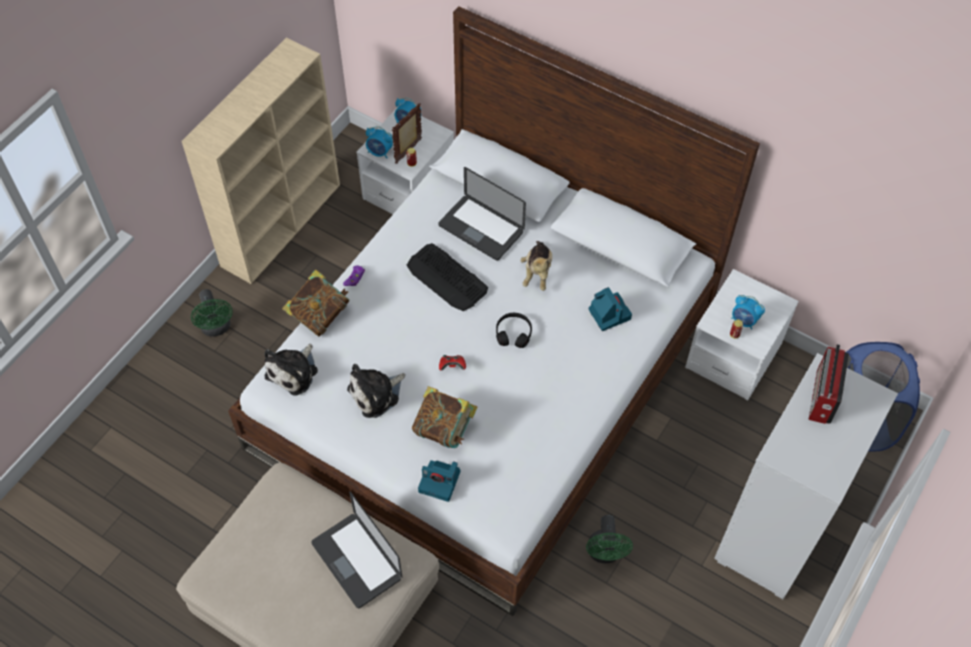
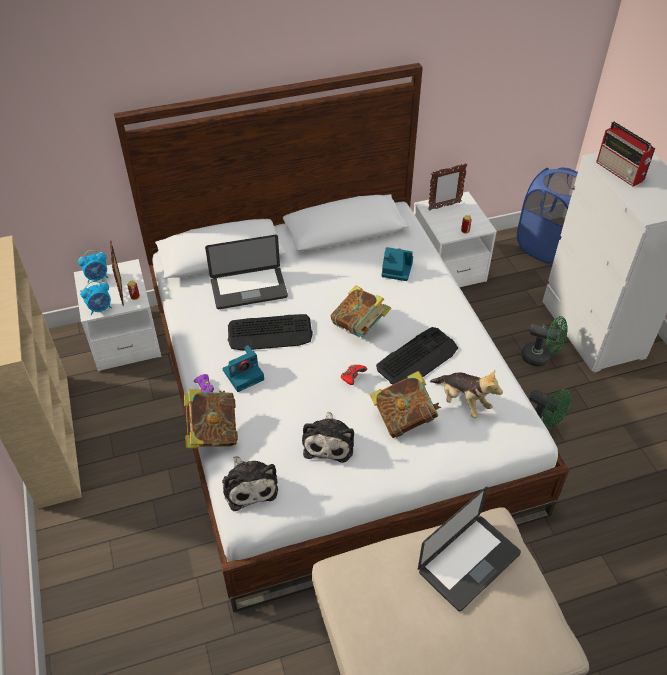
camera: 50 degrees left, 10 degrees down
green fan [191,289,233,337] -> green fan moved to [522,316,568,366]
laptop [311,492,402,608] -> laptop turned 45 degrees counterclockwise [418,487,521,611]
camera [418,460,460,502] -> camera moved to [223,345,264,392]
black headphones [496,313,532,348] -> book [331,285,391,337]
plush toy [520,241,552,291] -> plush toy moved to [430,370,503,418]
alarm clock [731,295,765,330] -> none
none -> keyboard [376,327,458,384]
none -> picture frame [428,163,467,211]

